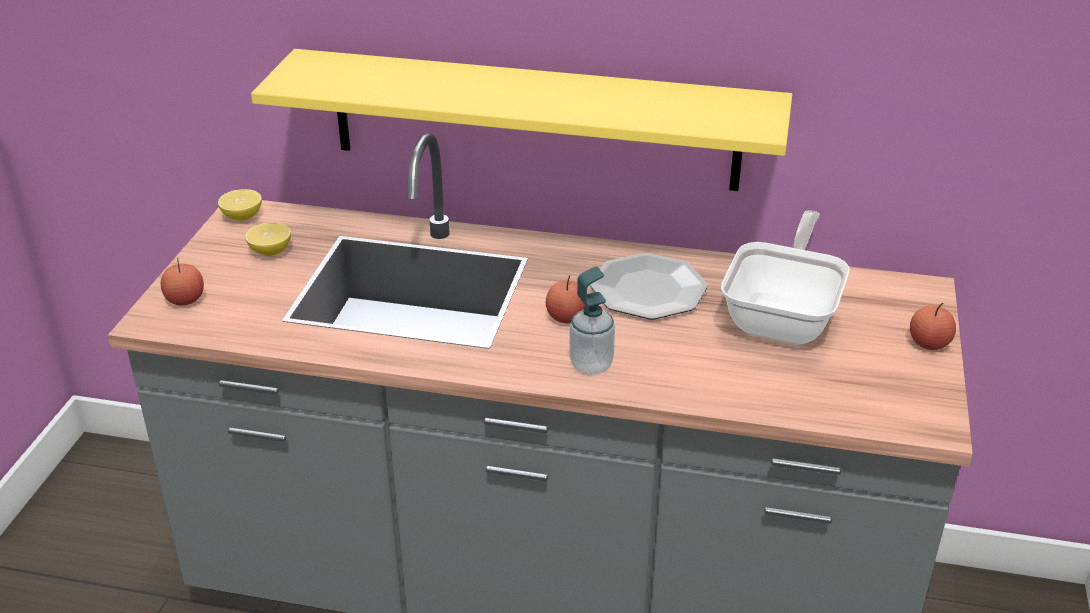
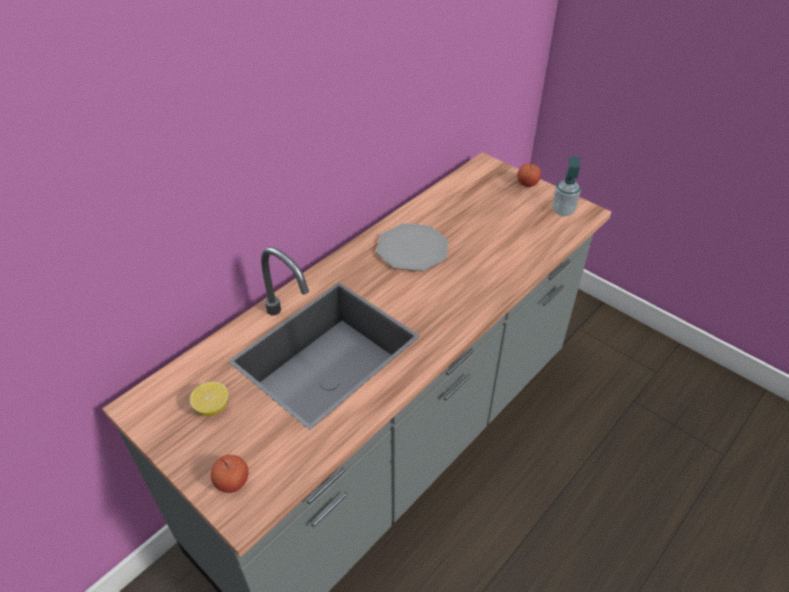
camera: 60 degrees left, 10 degrees up
lemon [218,189,262,221] -> none
yellow shelf [251,49,792,191] -> none
apple [546,275,586,323] -> none
soap dispenser [569,266,615,375] -> soap dispenser moved to [552,157,581,216]
frying pan [721,210,850,345] -> none

